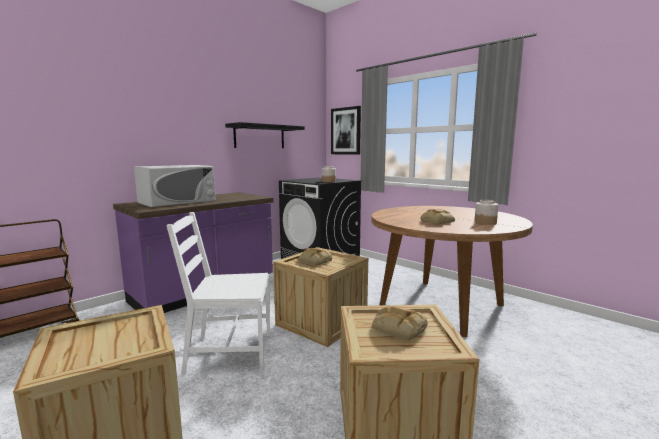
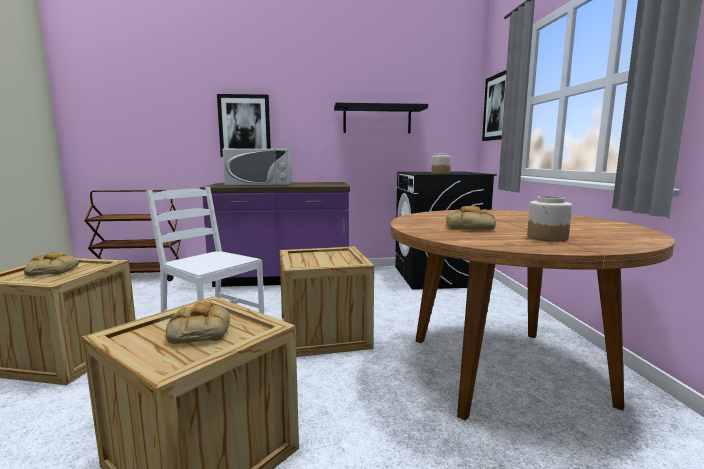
camera: 40 degrees right, 0 degrees up
bread [298,248,332,266] -> bread moved to [24,252,79,276]
none -> picture [217,94,271,157]

